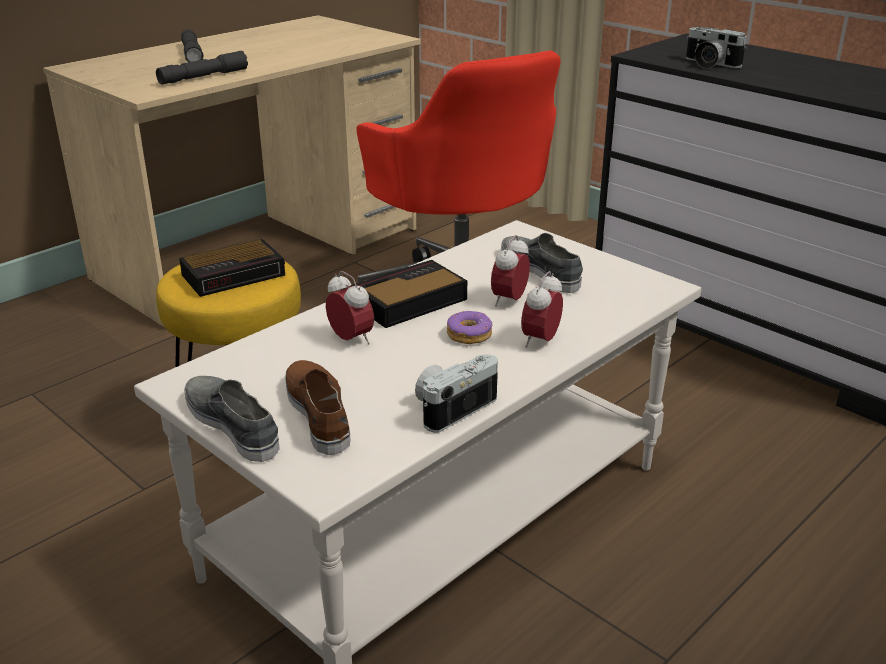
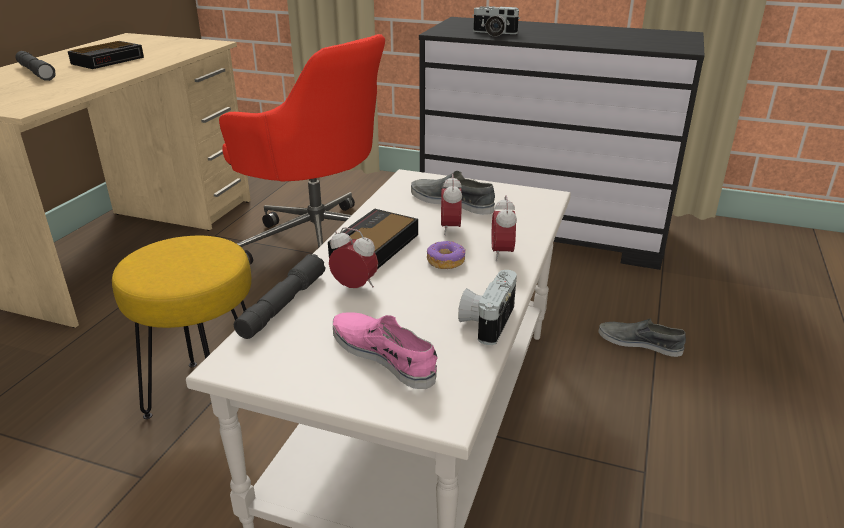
camera: 25 degrees left, 0 degrees up
grey flashlight [156,51,248,85] -> grey flashlight moved to [234,254,325,339]
alarm clock [179,239,285,297] -> alarm clock moved to [68,41,144,69]
grey shoe [184,376,280,462] -> grey shoe moved to [598,319,686,357]
brown shoe [285,360,351,455] -> pink shoe [333,312,438,389]

